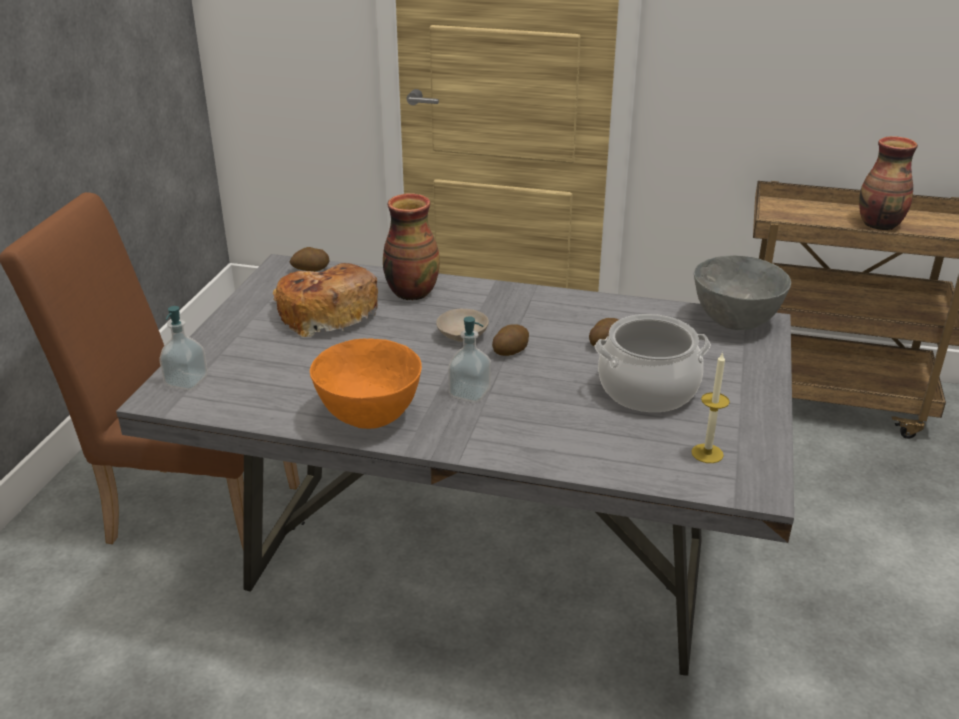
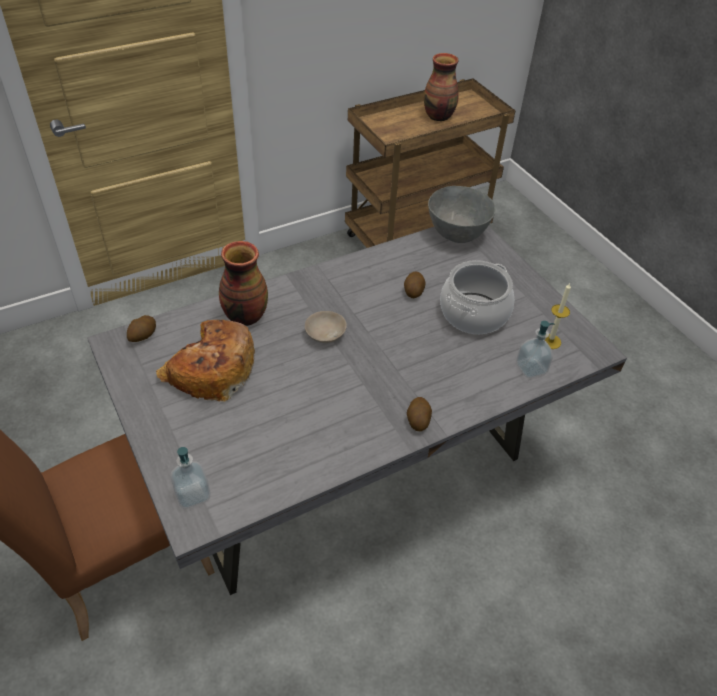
camera: 45 degrees left, 15 degrees up
orange bowl [310,338,422,429] -> none
soap dispenser [448,316,491,402] -> soap dispenser moved to [516,321,554,378]
potato [492,324,529,356] -> potato moved to [407,397,432,431]

